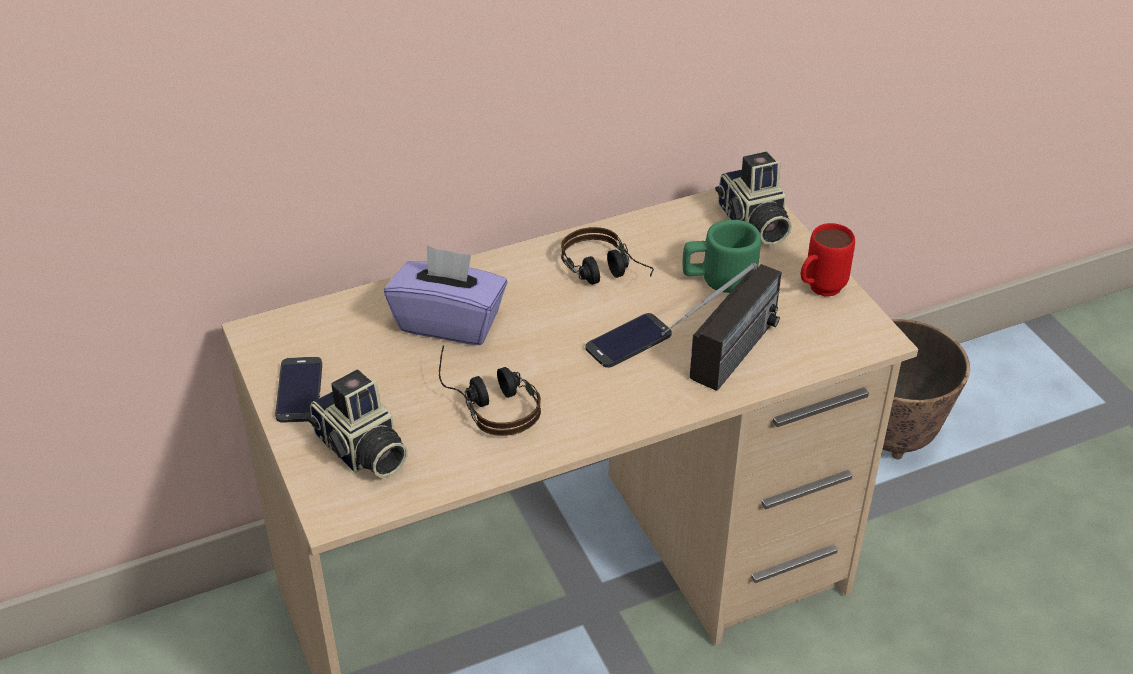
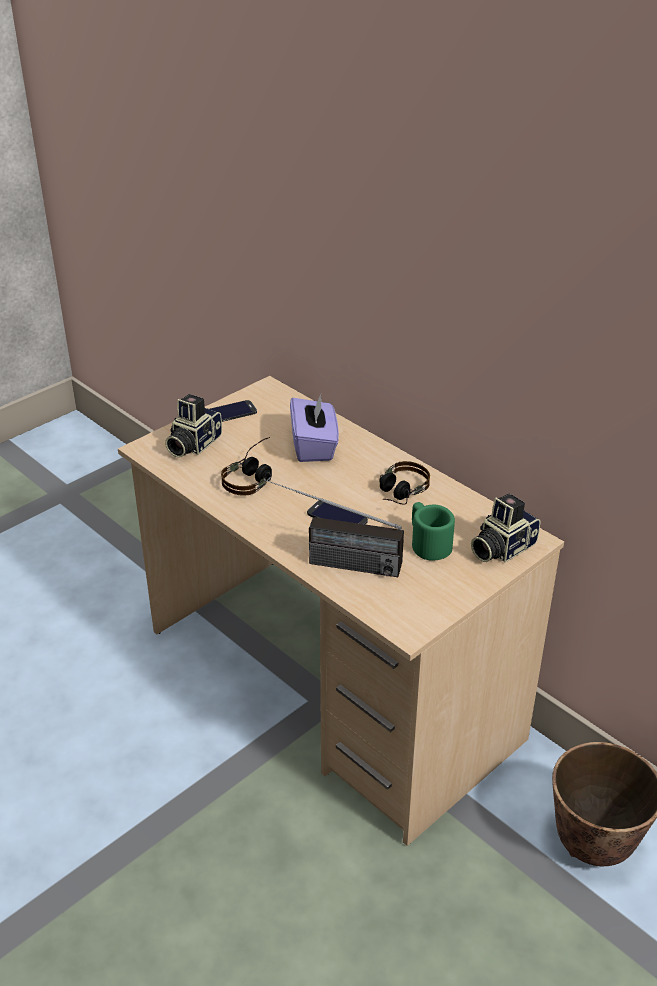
camera: 70 degrees right, 5 degrees down
red mug [800,223,855,297] -> none

